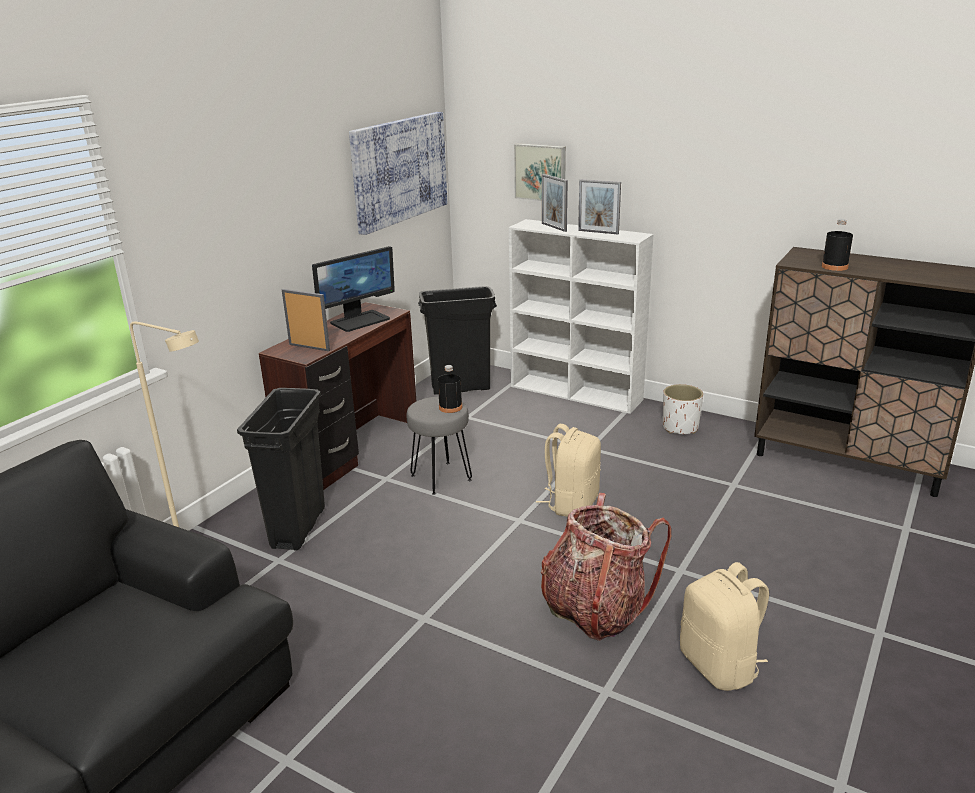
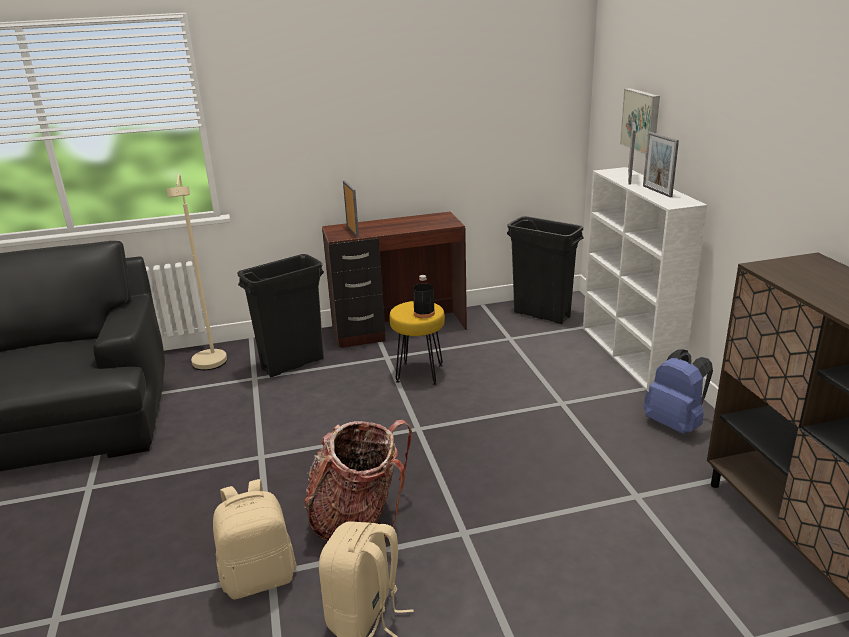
camera: 45 degrees right, 0 degrees up
monitor [312,246,395,332] -> none
picture [349,112,447,235] -> none
grey stool [407,397,472,495] -> yellow stool [389,301,445,385]
beige backpack [536,424,601,517] -> beige backpack moved to [213,479,297,599]
white planter [663,384,703,434] -> blue backpack [643,349,713,434]
black bottle [822,219,853,271] -> none

